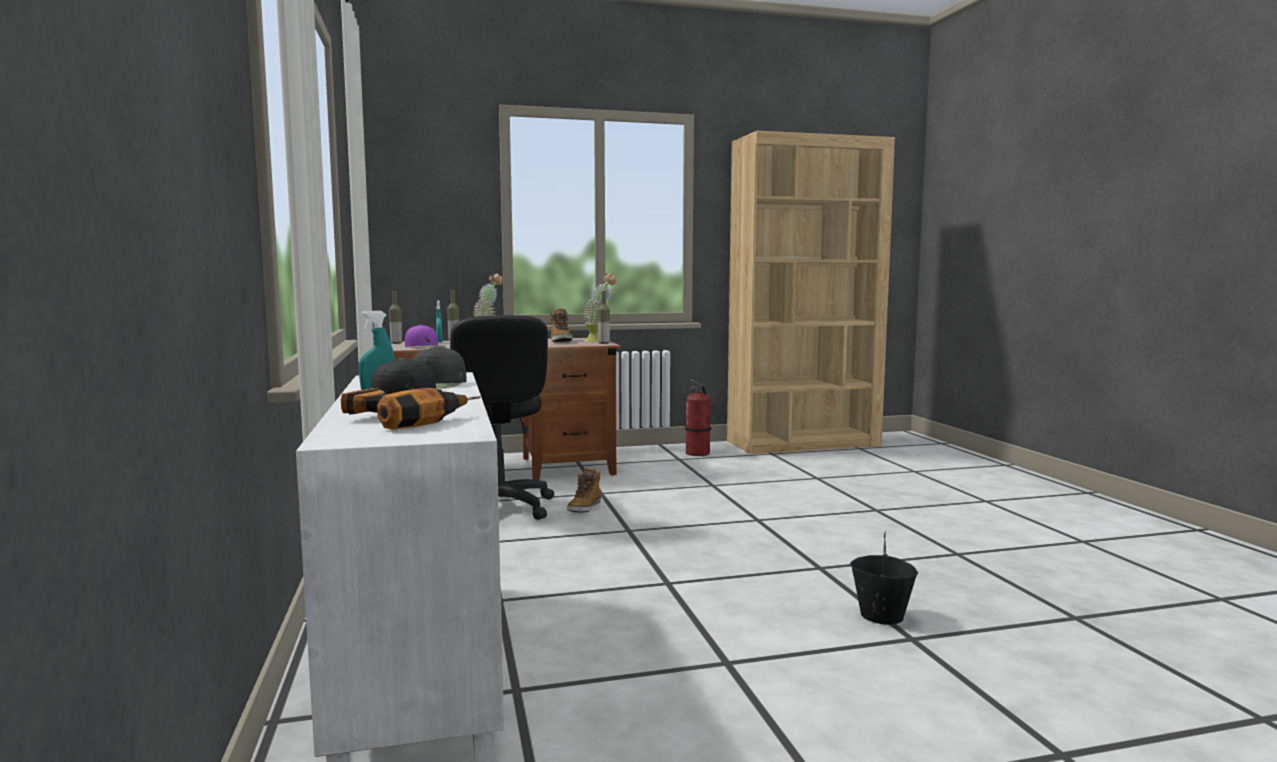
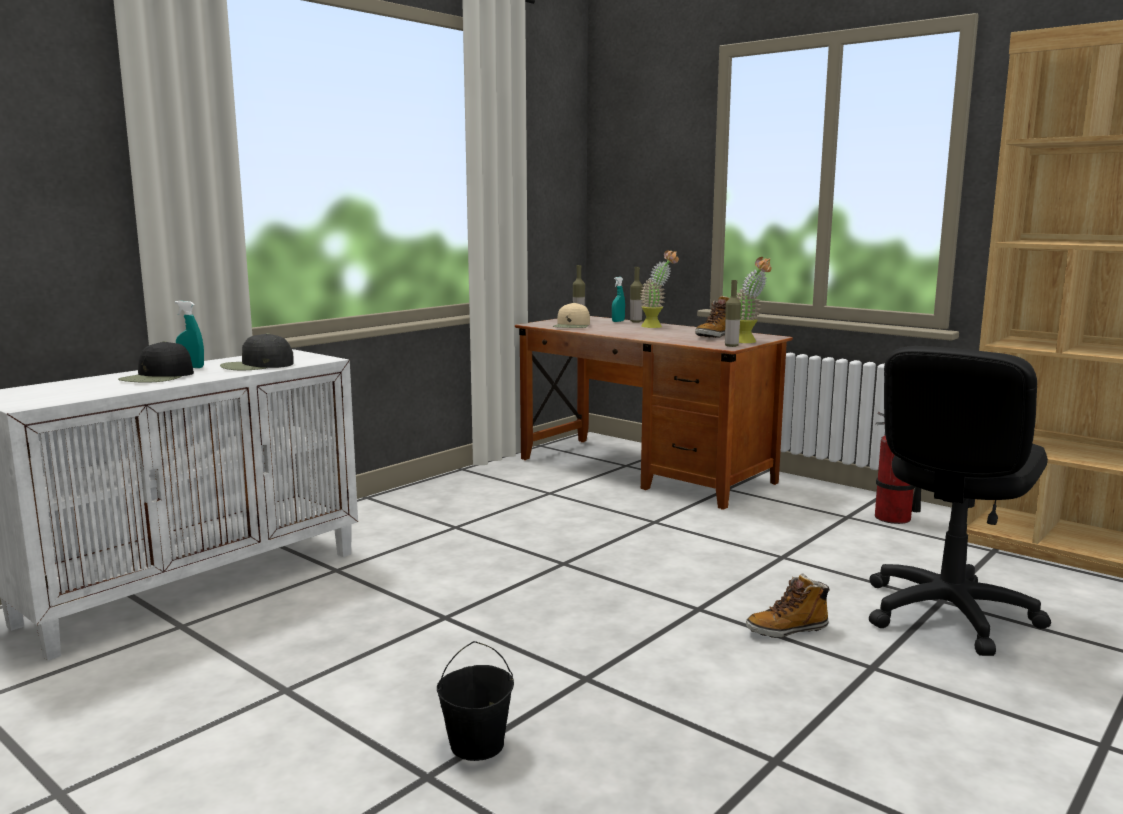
camera: 55 degrees right, 5 degrees up
power drill [341,387,481,430] -> none
purple cap [405,325,445,348] -> beige cap [552,303,590,328]
black office chair [450,315,554,520] -> black office chair moved to [869,346,1051,656]
boot [567,467,601,513] -> boot moved to [746,573,830,638]

